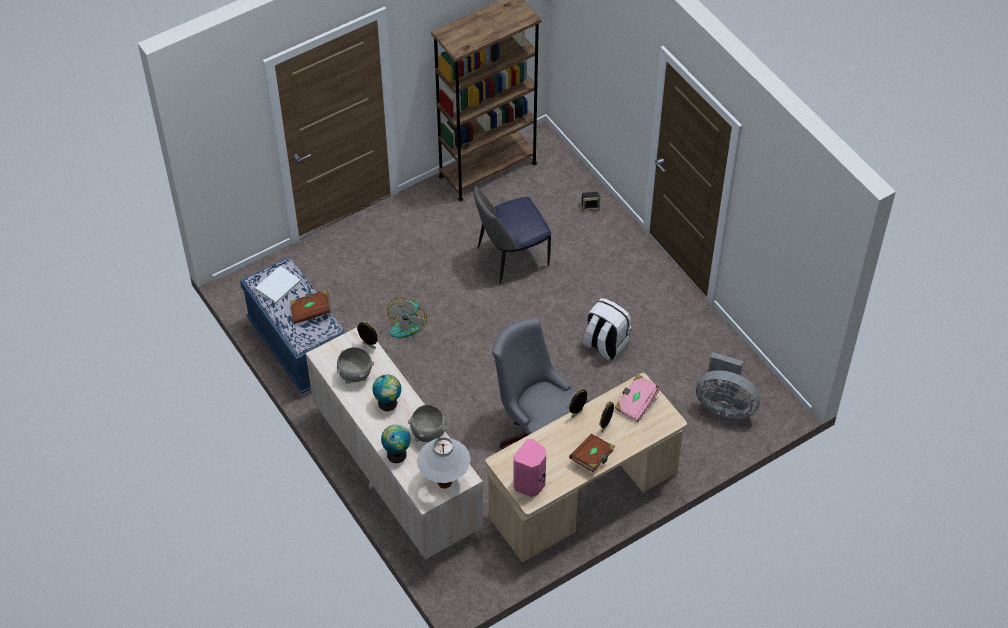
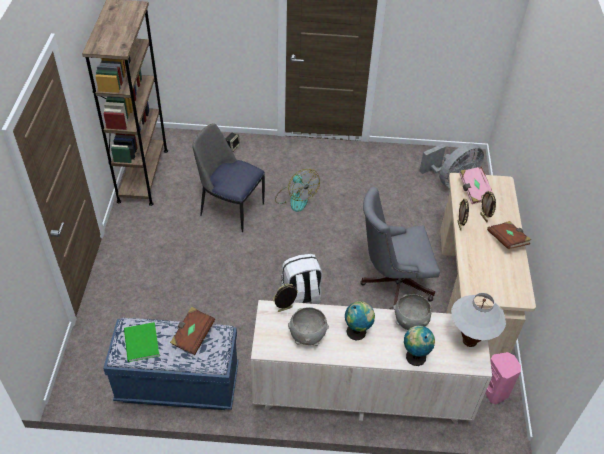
camera: 55 degrees left, 5 degrees down
white book [255,266,301,304] -> green book [124,322,160,362]
fan [387,297,427,338] -> fan moved to [275,169,320,212]
chair [474,186,551,285] -> chair turned 105 degrees clockwise [192,123,265,232]
pink speaker [513,439,546,497] -> pink speaker moved to [485,352,521,404]
white backpack [582,298,631,361] -> white backpack moved to [281,254,323,304]

